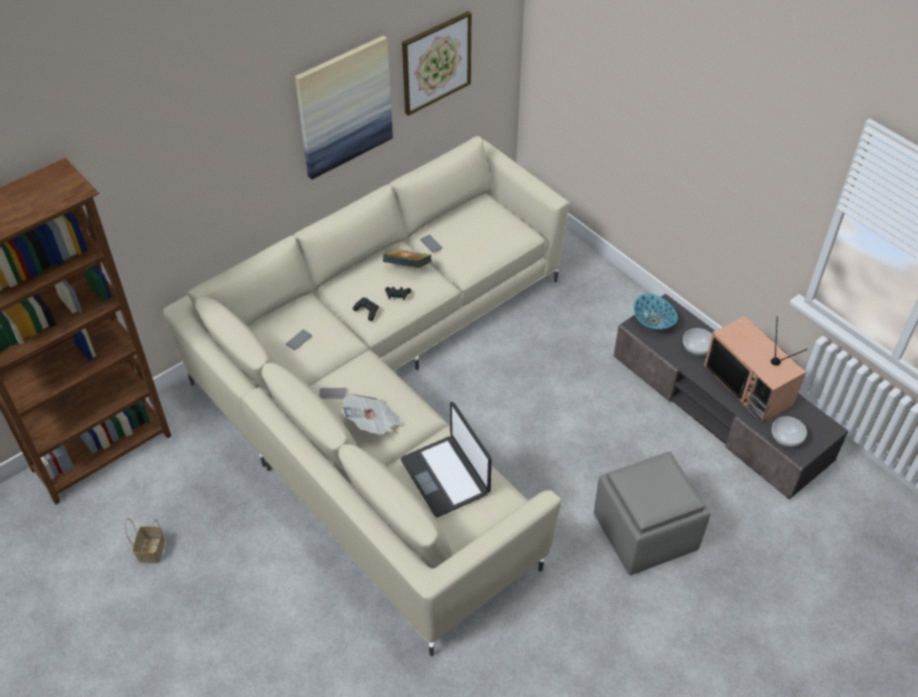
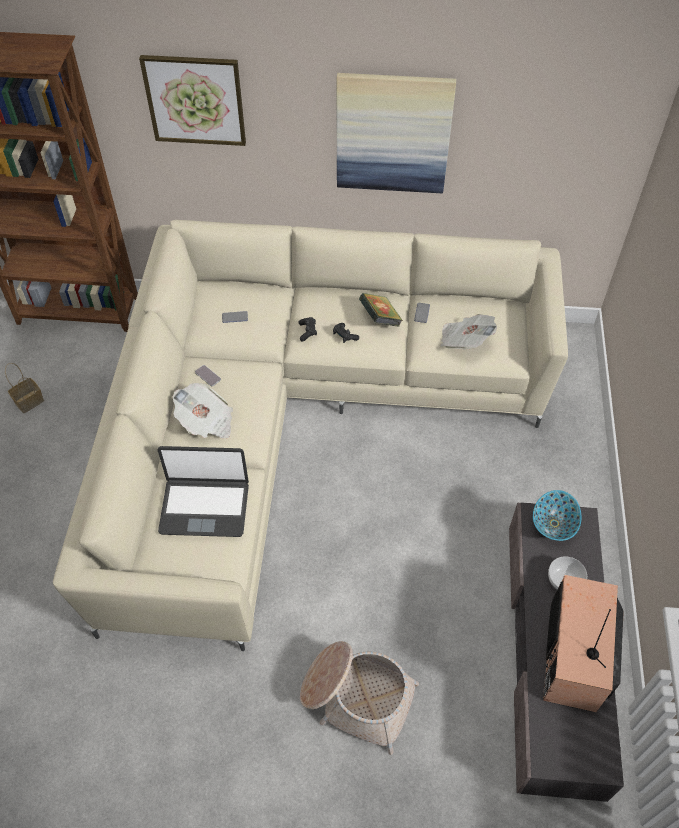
camera: 45 degrees right, 5 degrees up
laptop [401,402,492,517] -> laptop turned 105 degrees counterclockwise [158,446,249,537]
picture [402,11,471,116] -> picture moved to [139,55,246,146]
grey ottoman [594,451,711,575] -> basket [300,641,419,755]
bowl [772,416,807,448] -> none
none -> newspaper [440,314,497,350]

